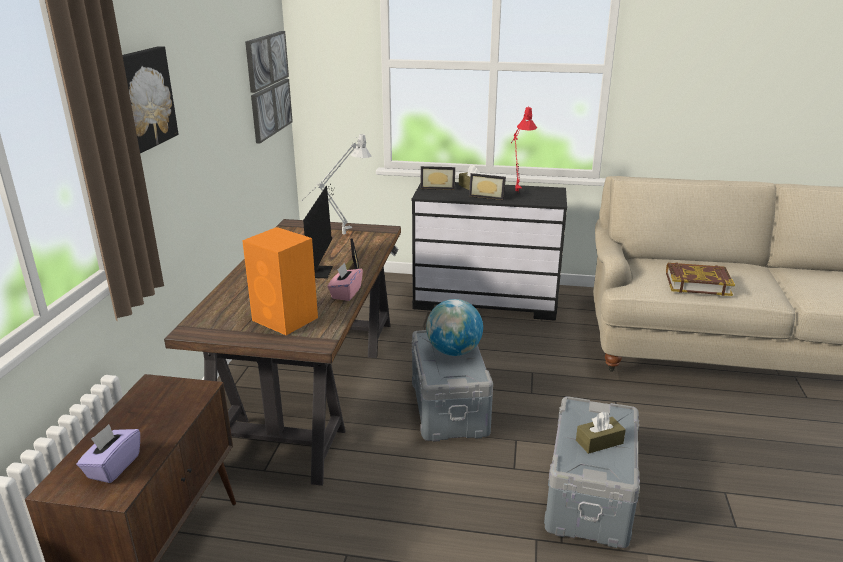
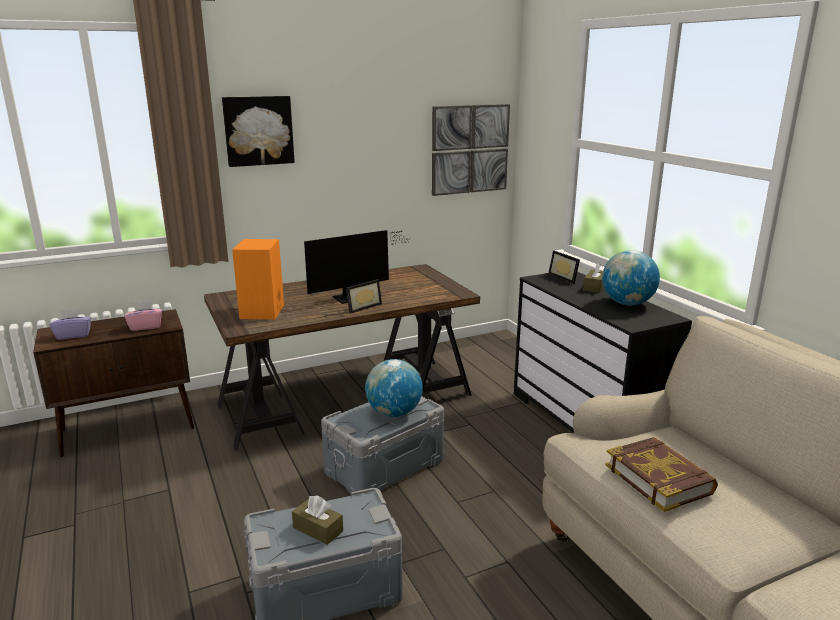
camera: 55 degrees right, 5 degrees down
grey table lamp [302,134,372,234] -> none
pink tissue box [327,262,363,301] -> pink tissue box moved to [125,301,162,331]
picture frame [469,173,506,200] -> none
red table lamp [511,107,537,191] -> globe [602,250,660,305]

